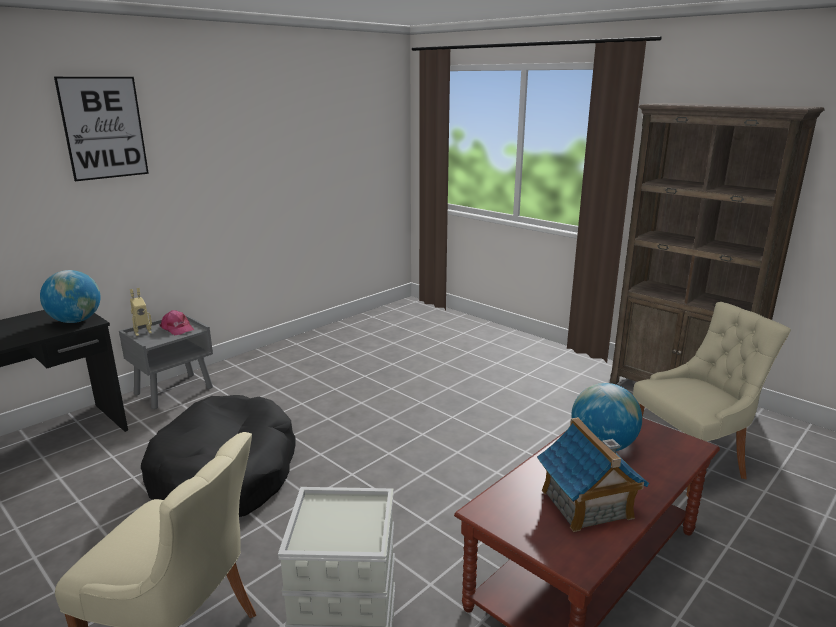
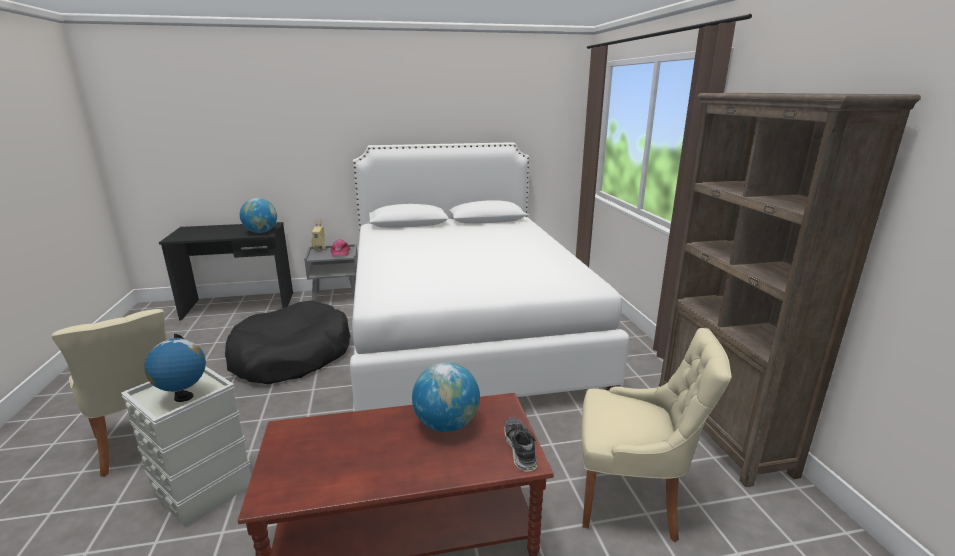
camera: 35 degrees right, 0 degrees up
picture [54,77,149,181] -> none
toy house [537,417,649,532] -> none
none -> globe [144,334,206,402]
none -> white bed [350,142,629,411]
none -> shoe [504,417,537,471]

